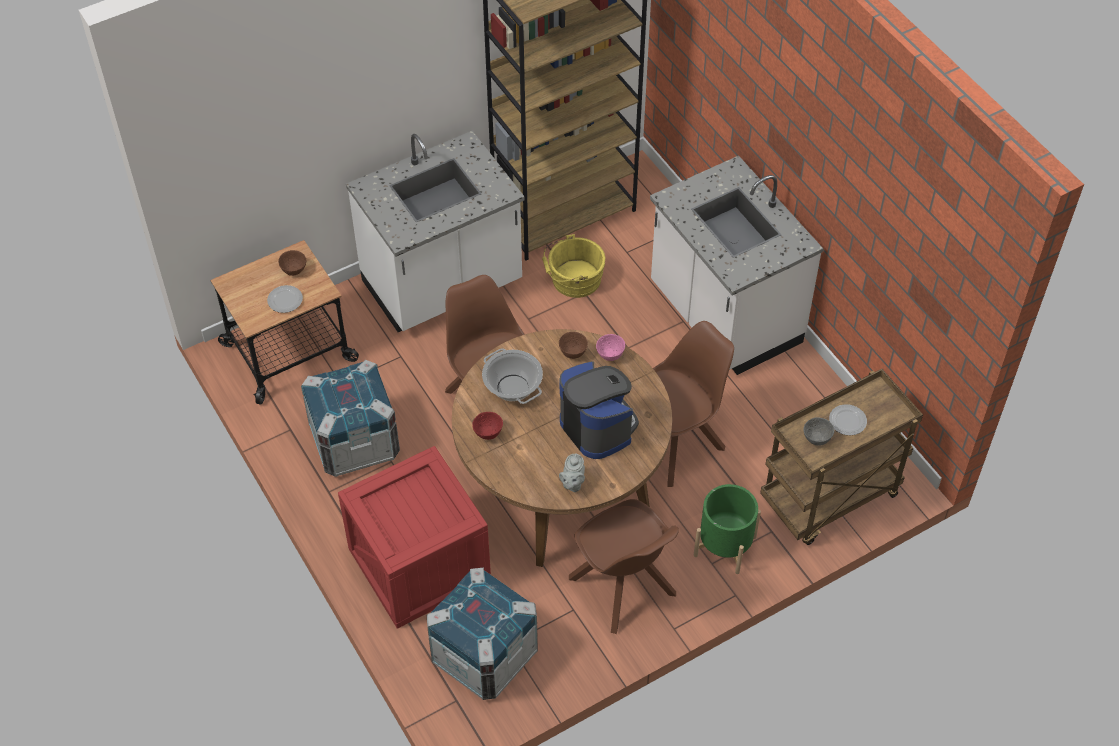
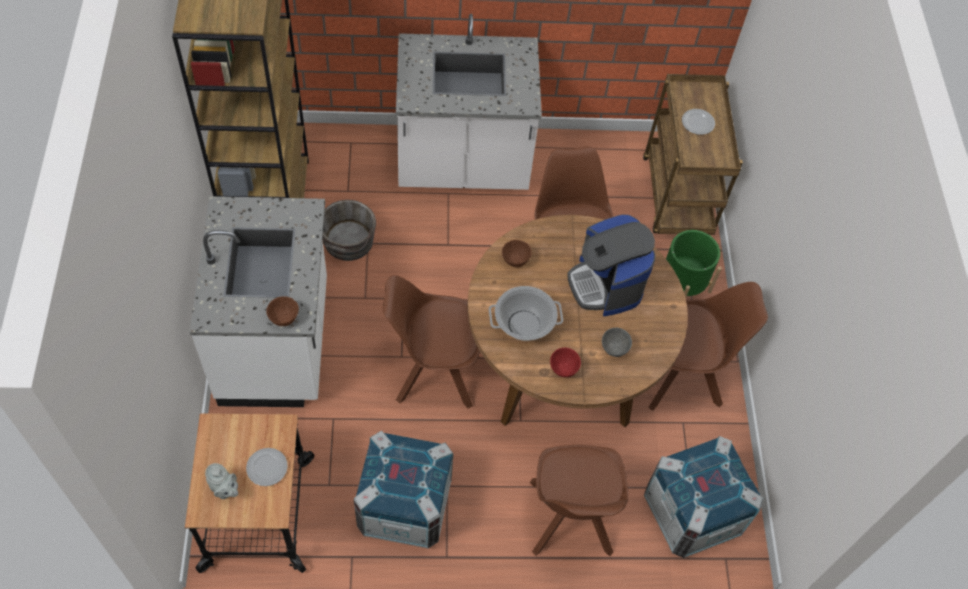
camera: 65 degrees left, 5 degrees up
brown bowl [278,250,306,276] -> brown bowl moved to [266,296,299,326]
crate [338,446,491,629] -> brown chair [529,445,628,556]
yellow bucket [542,234,605,298] -> grey bucket [323,200,376,261]
grey teapot [559,454,585,492] -> grey teapot moved to [205,463,238,499]
coffee machine [560,361,639,459] -> coffee machine turned 105 degrees counterclockwise [567,214,656,316]
pink bowl [596,334,625,361] -> none
grey bowl [804,418,834,446] -> grey bowl moved to [602,328,632,357]

